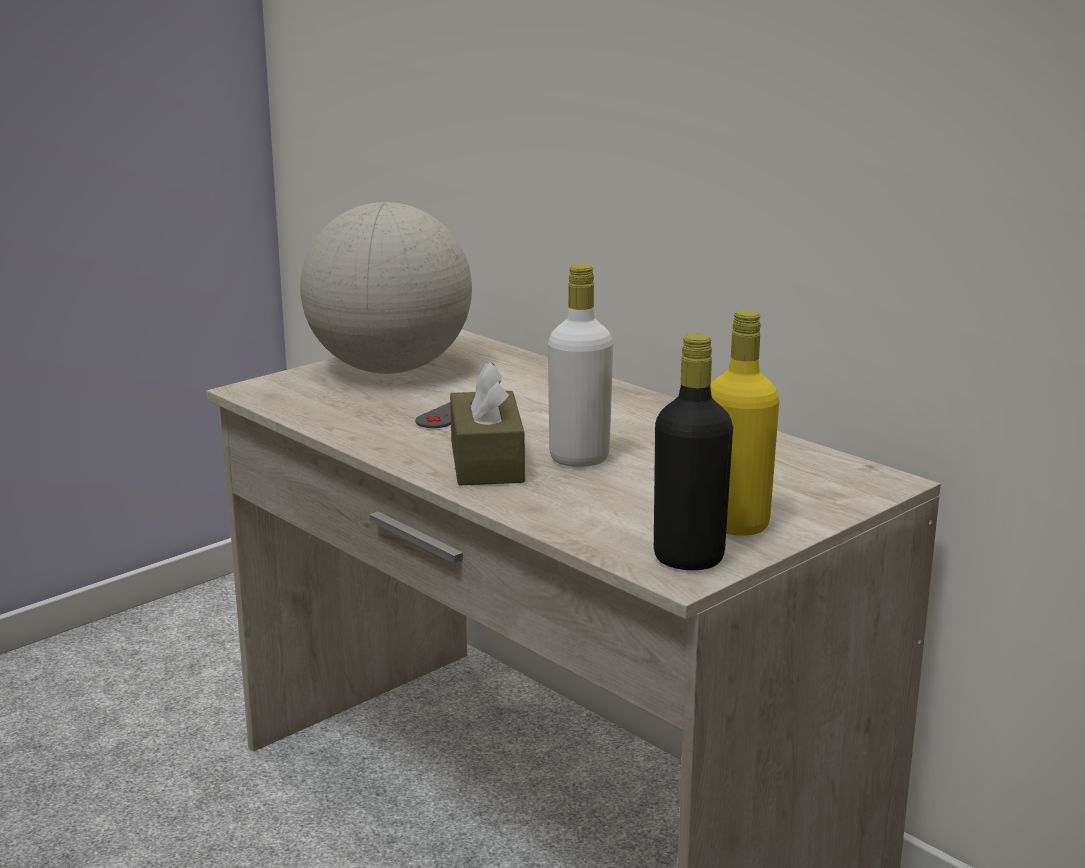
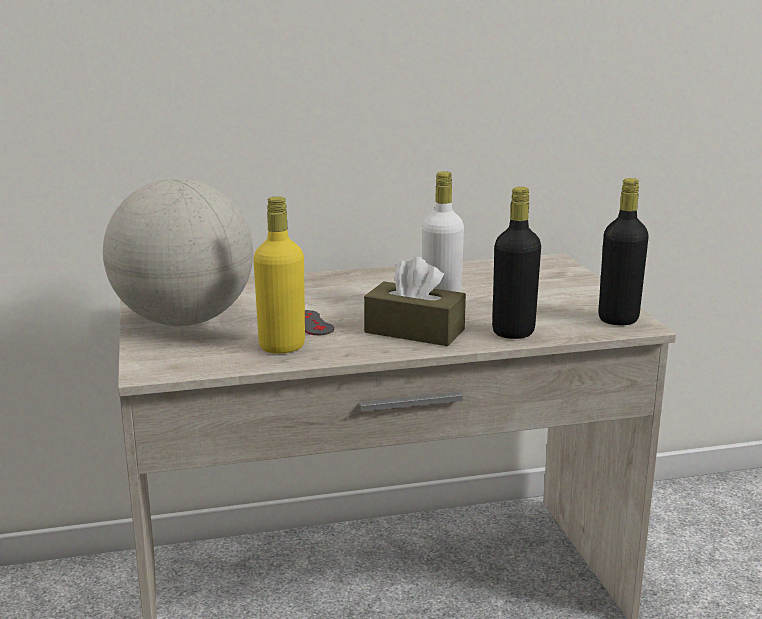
camera: 60 degrees left, 0 degrees up
yellow bottle [710,310,779,536] -> yellow bottle moved to [253,196,305,354]
none -> black bottle [492,187,541,339]

